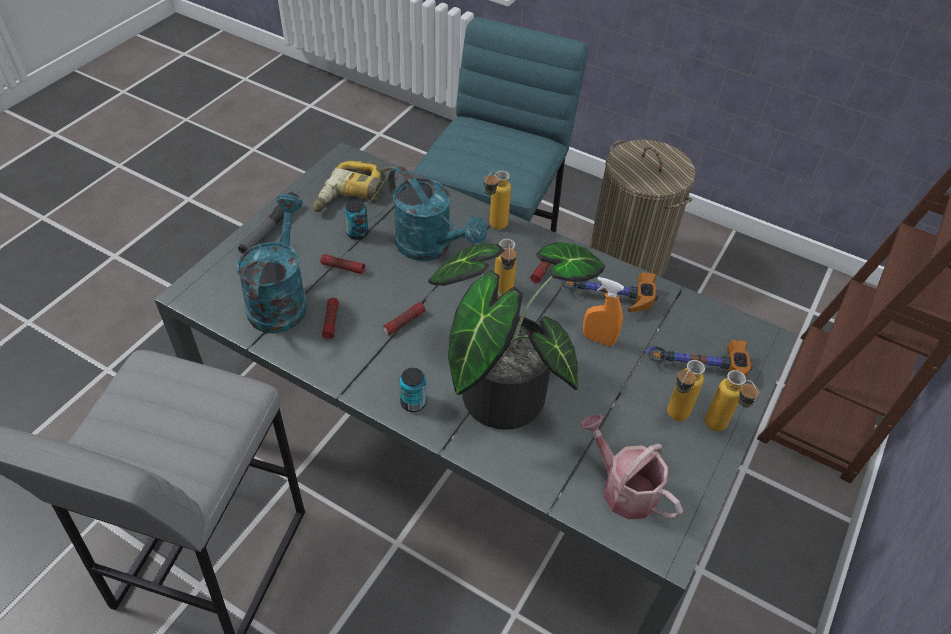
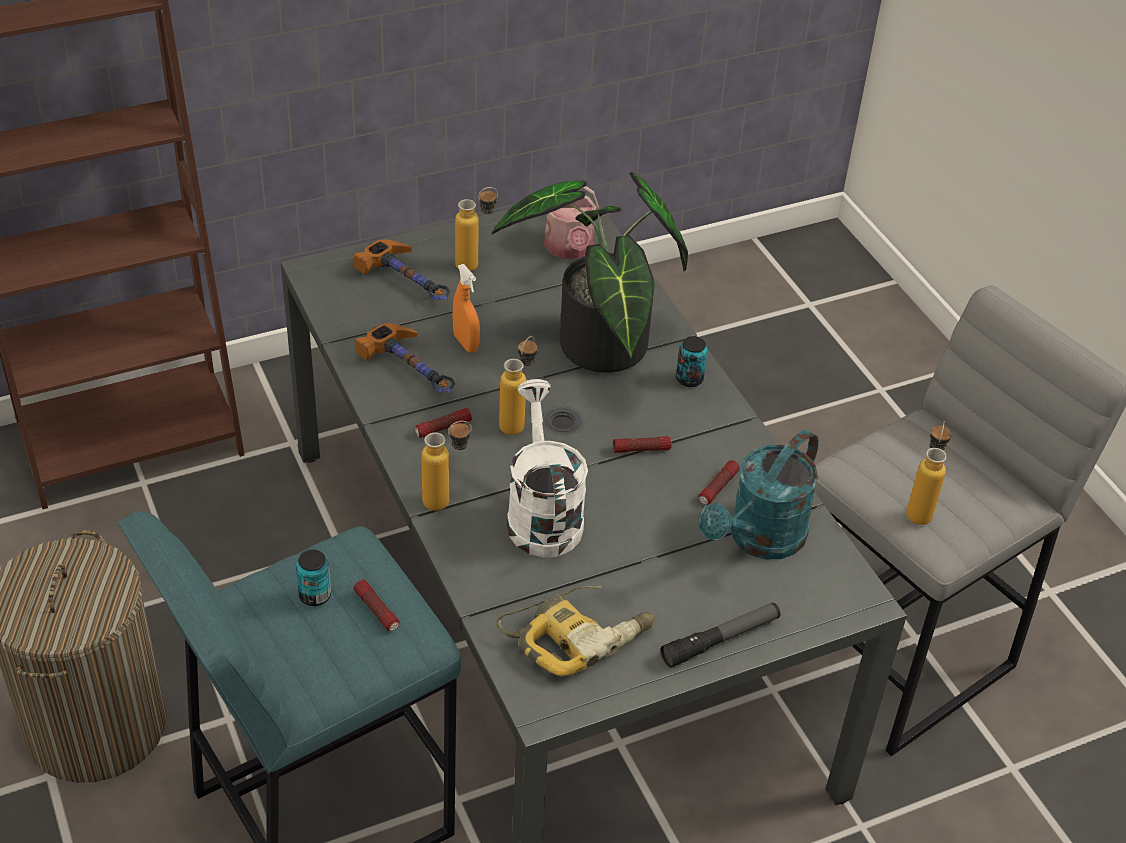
camera: 145 degrees left, 5 degrees down
flashlight [320,254,365,274] -> flashlight moved to [353,579,399,631]
can [344,199,368,240] -> can moved to [296,550,331,606]
turquoise watering can [388,166,487,261] -> white watering can [507,379,588,558]
bottle [705,370,760,431] -> bottle moved to [906,421,951,525]

